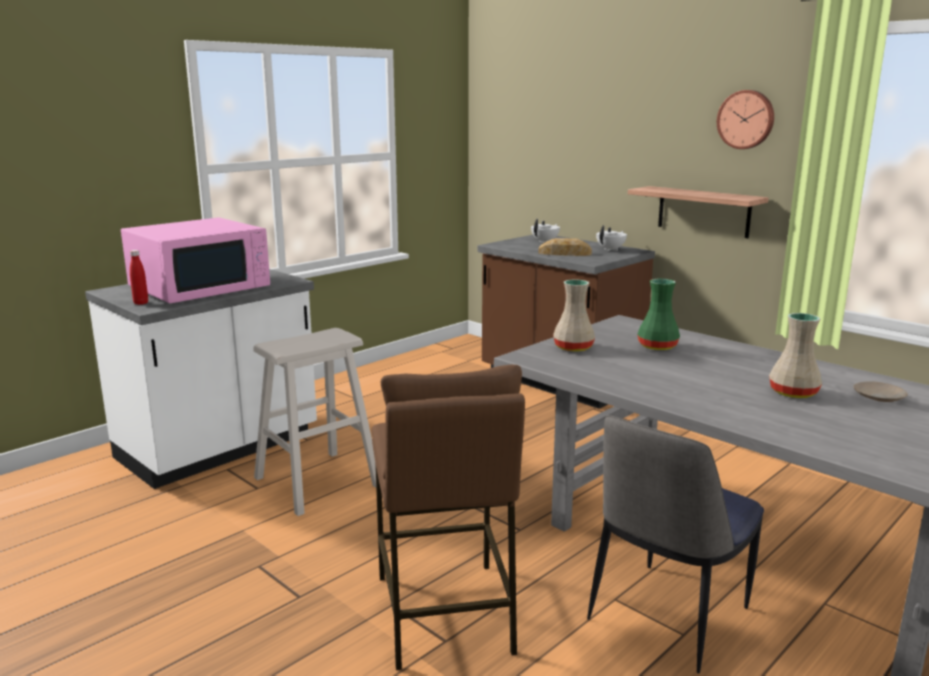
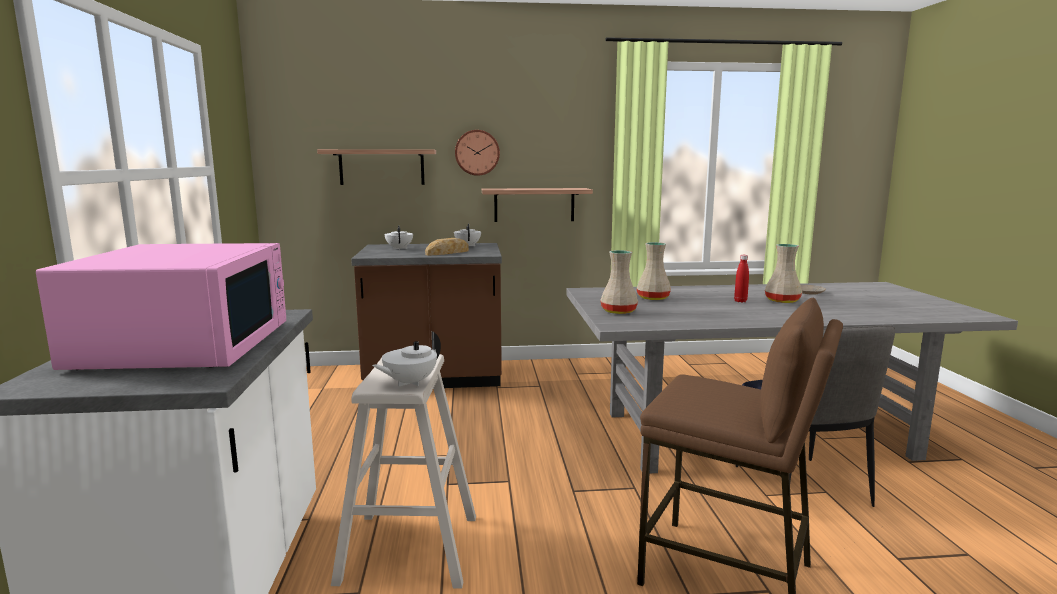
camera: 50 degrees left, 5 degrees down
red bottle [130,250,148,305] -> red bottle moved to [734,255,749,302]
green vase [637,279,680,350] -> beige vase [636,242,671,300]
wall clock [717,90,774,149] -> wall clock moved to [455,130,500,176]
none -> shelf [317,149,436,185]
none -> white teapot [372,331,441,387]

